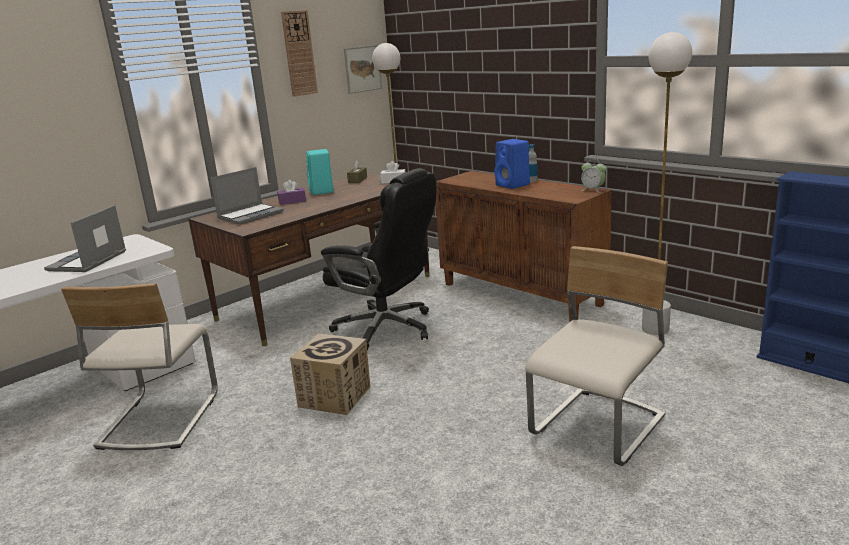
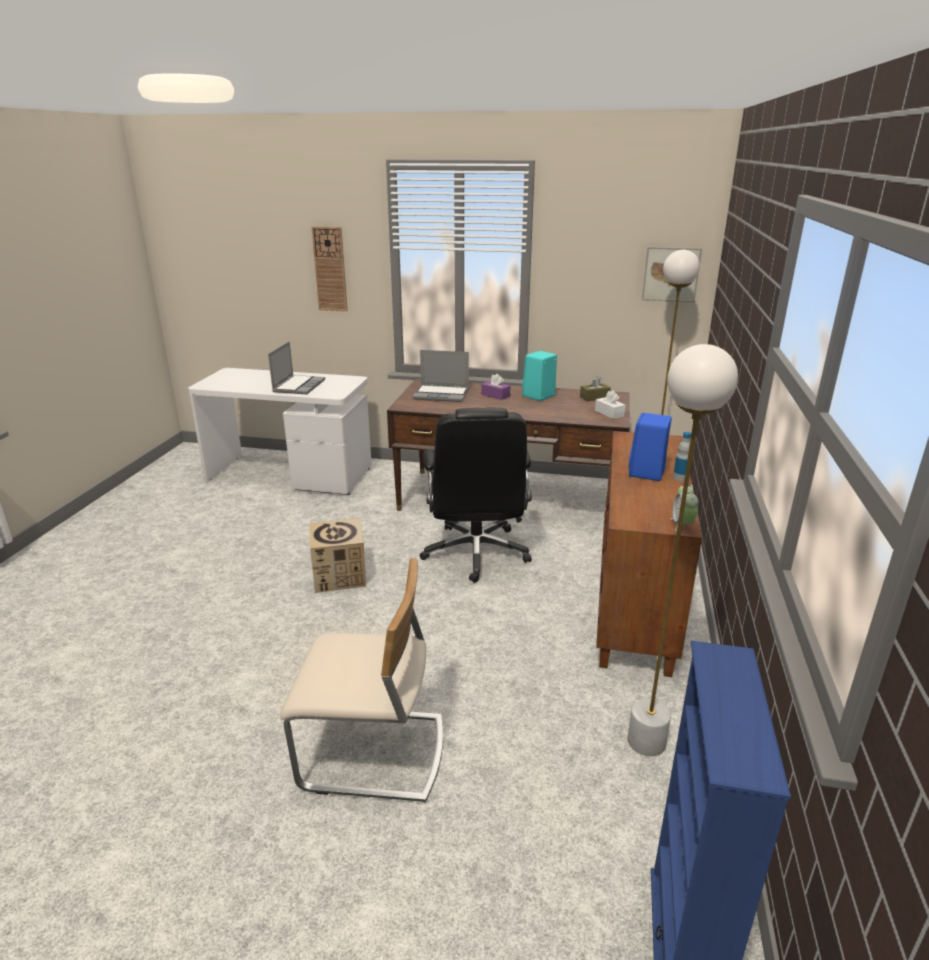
camera: 55 degrees right, 5 degrees up
laptop [44,205,126,272] -> laptop turned 120 degrees clockwise [268,341,325,394]
beige chair [61,283,218,450] -> none
wall clock [281,10,318,97] -> wall clock moved to [312,227,348,311]

